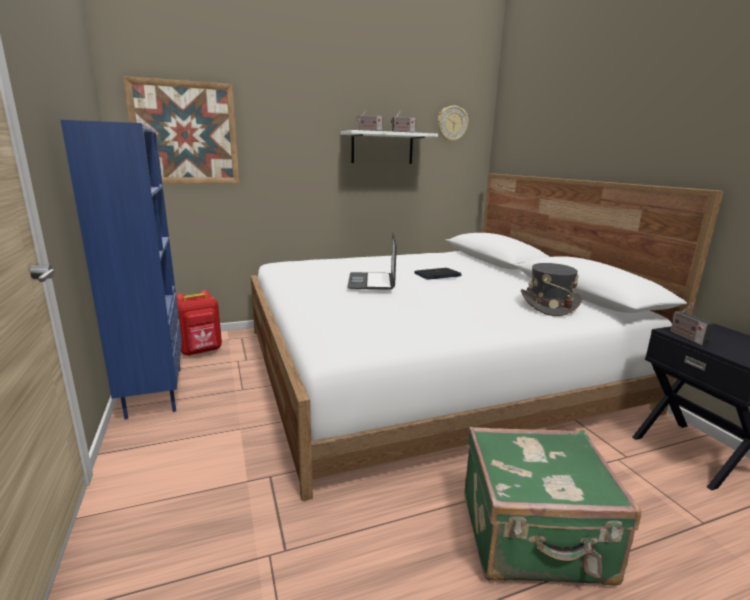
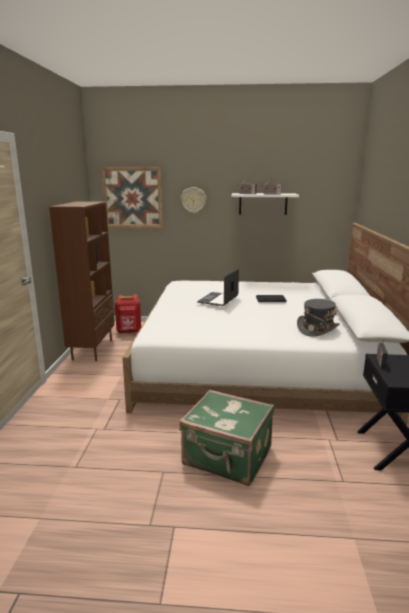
camera: 25 degrees right, 0 degrees up
blue bookcase [60,120,182,420] -> brown bookcase [49,201,115,361]
wall clock [438,106,469,143] -> wall clock moved to [181,187,206,214]

